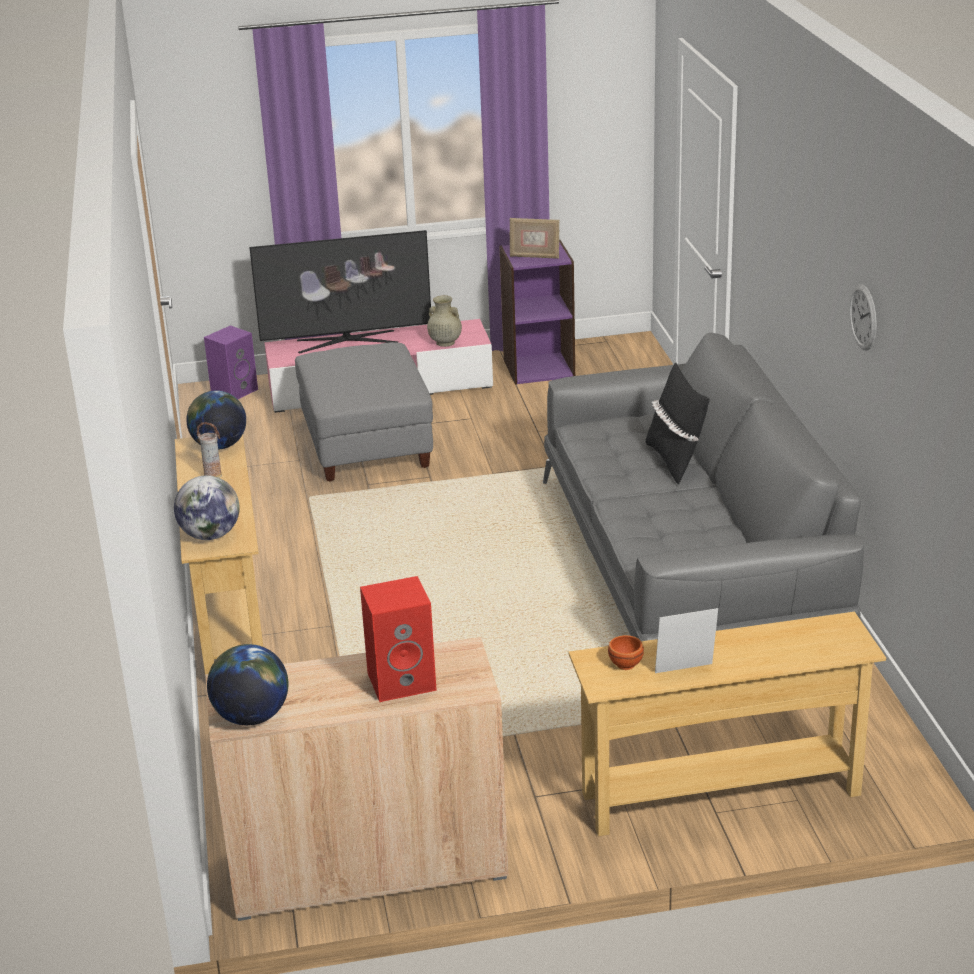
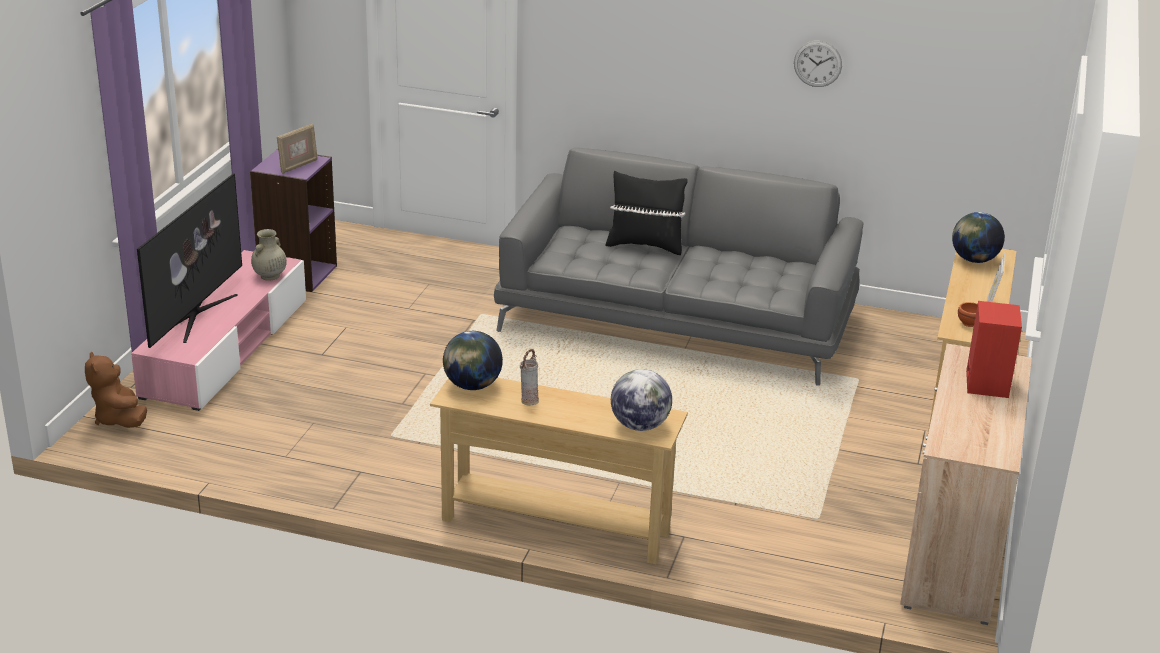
camera: 65 degrees left, 0 degrees up
purple speaker [204,325,258,399] -> brown plush toy [85,351,147,428]
globe [207,644,288,725] -> globe moved to [952,212,1005,263]
grey ottoman [295,342,433,482] -> none

